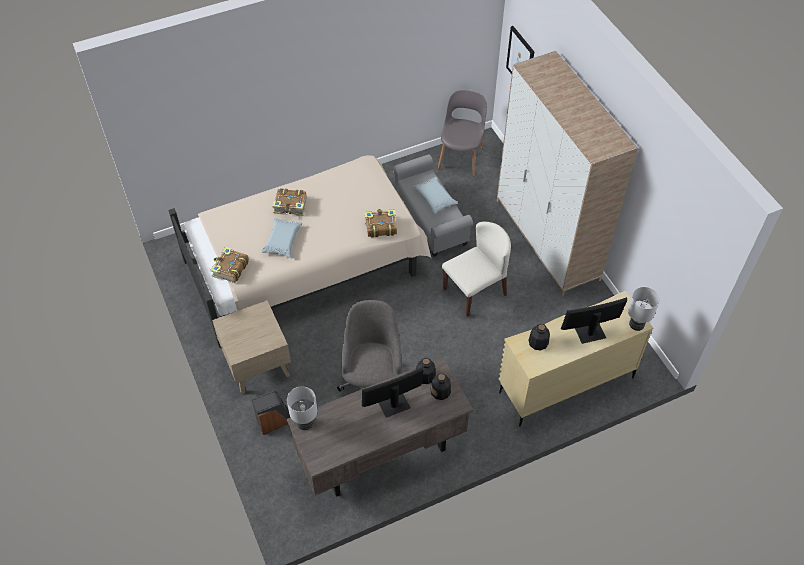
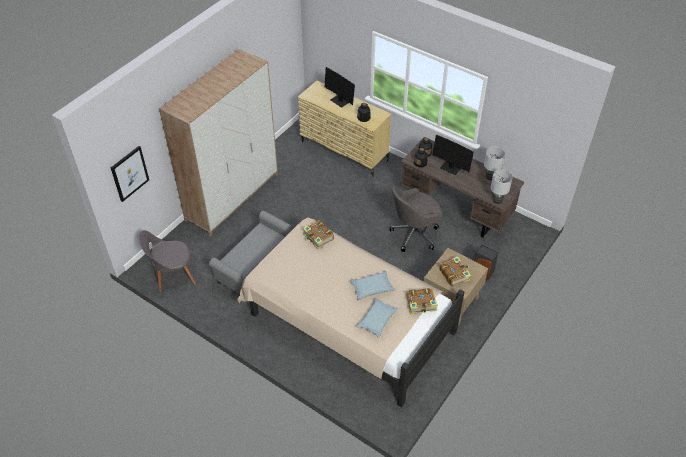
camera: 120 degrees left, 5 degrees down
book [272,188,306,216] -> book moved to [439,257,471,286]
blue pillow [413,177,458,214] -> blue pillow moved to [356,298,398,338]
beige chair [442,222,511,317] -> none
grey table lamp [628,287,660,331] -> grey table lamp moved to [484,146,505,180]

